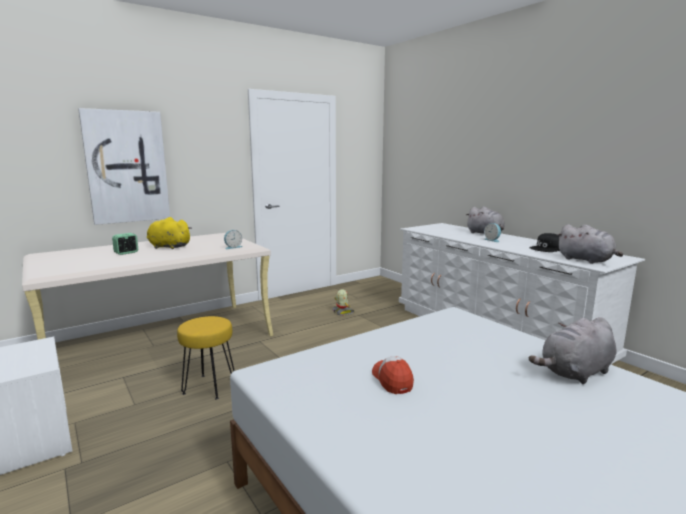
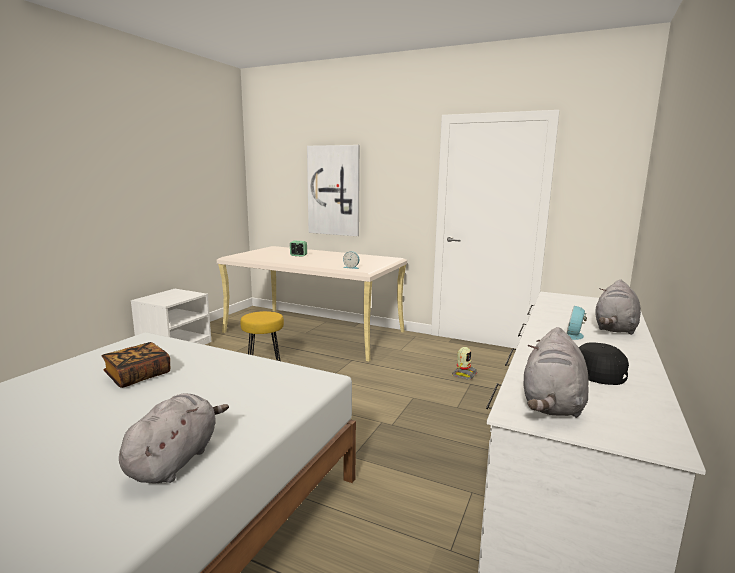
camera: 60 degrees right, 0 degrees up
yellow plush toy [147,217,192,249] -> none
cap [372,356,414,394] -> book [102,342,170,388]
grey plush toy [529,317,616,384] -> grey plush toy turned 75 degrees clockwise [119,394,229,483]

